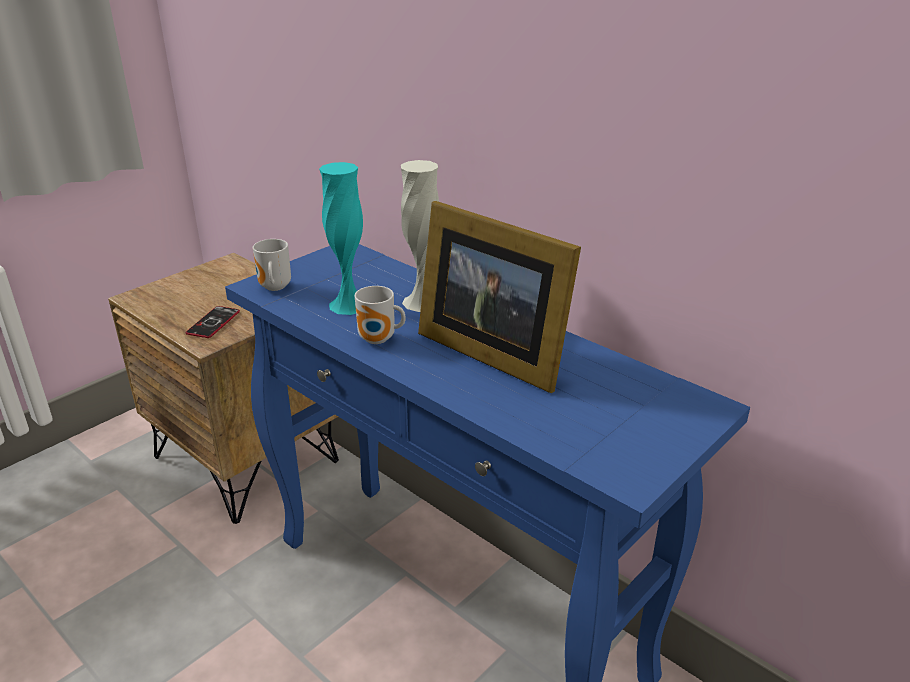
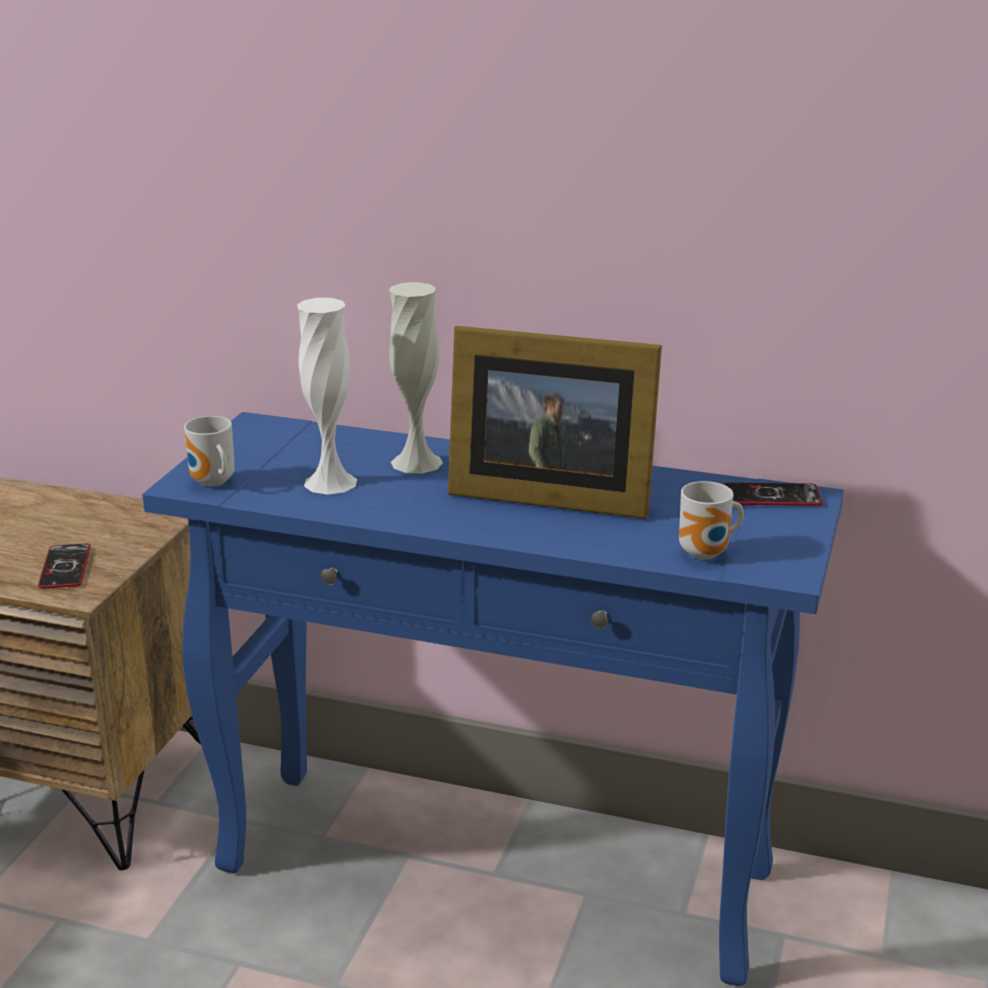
camera: 25 degrees left, 5 degrees down
turquoise vase [319,162,363,315] -> white vase [297,298,357,495]
mug [355,286,406,344] -> mug moved to [679,481,744,560]
none -> phone [723,483,823,506]

